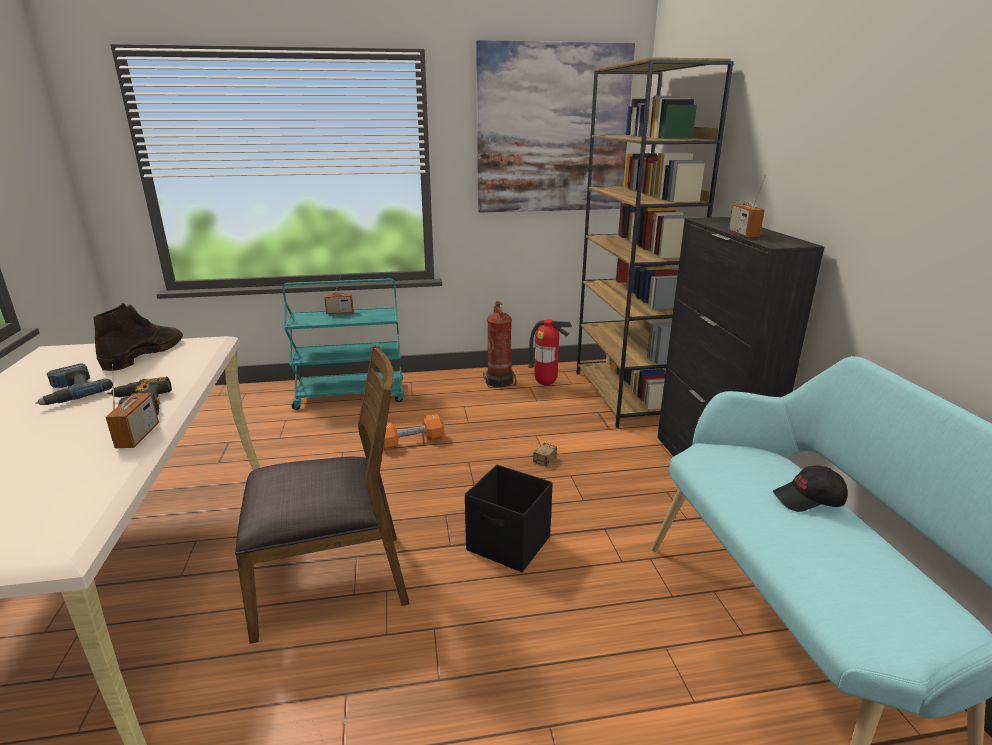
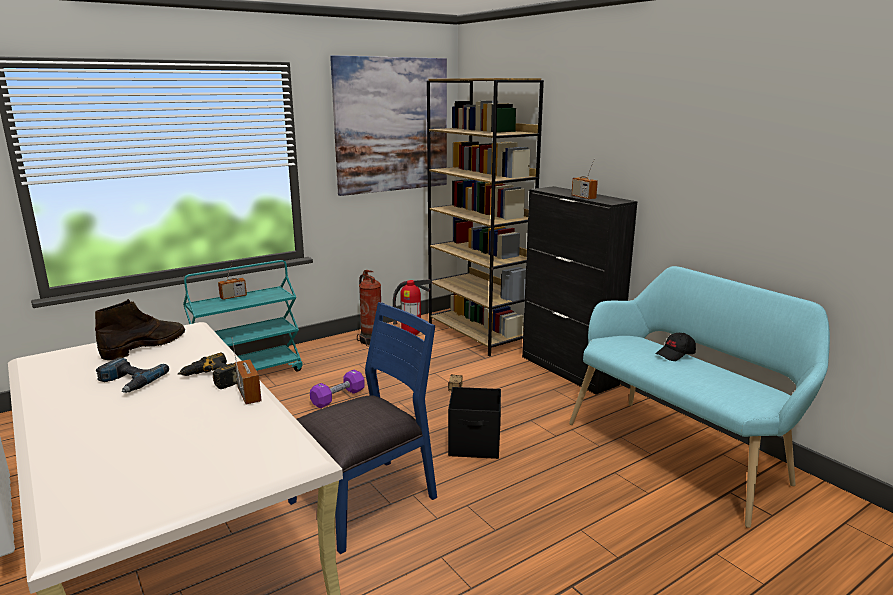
camera: 25 degrees left, 5 degrees down
brown boot [93,303,183,371] -> brown boot turned 45 degrees clockwise [95,299,185,360]
brown chair [235,345,409,644] -> blue chair [288,302,437,554]
orange dumbbell [383,414,444,450] -> purple dumbbell [310,370,365,408]

